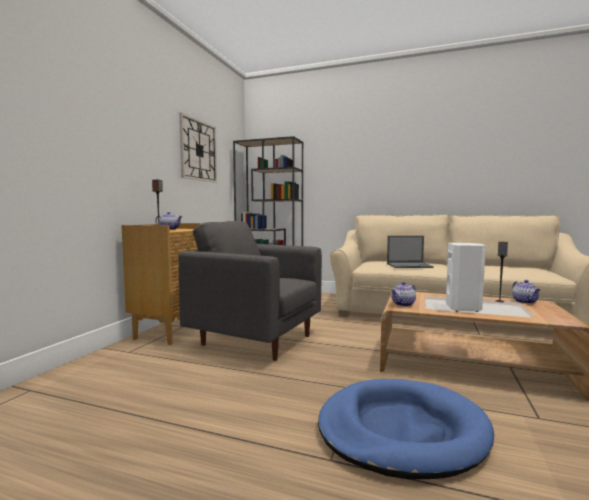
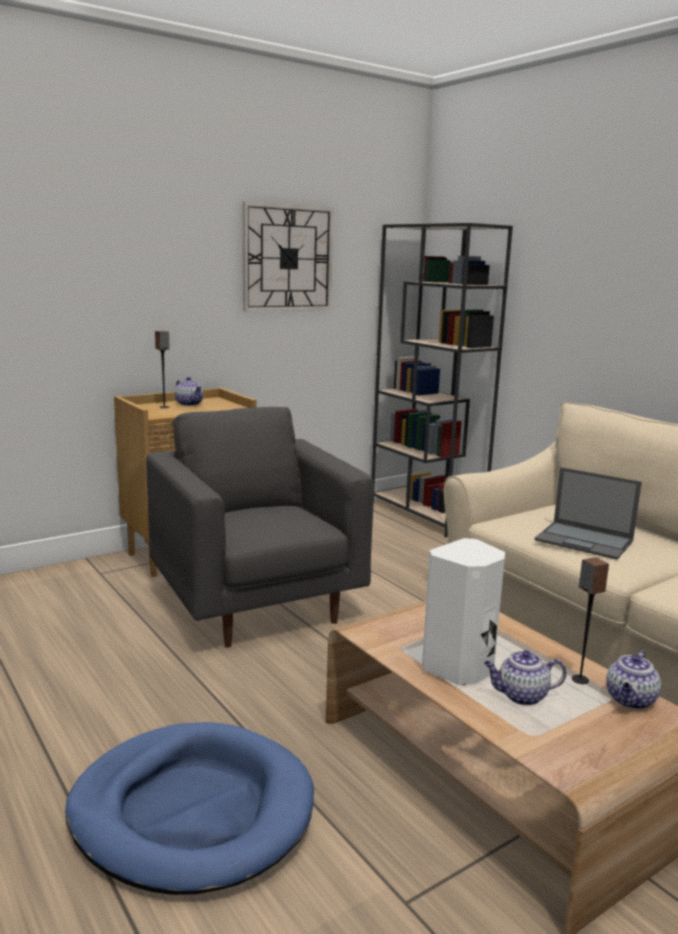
camera: 35 degrees right, 10 degrees up
teapot [391,282,416,306] -> teapot moved to [484,650,567,706]

